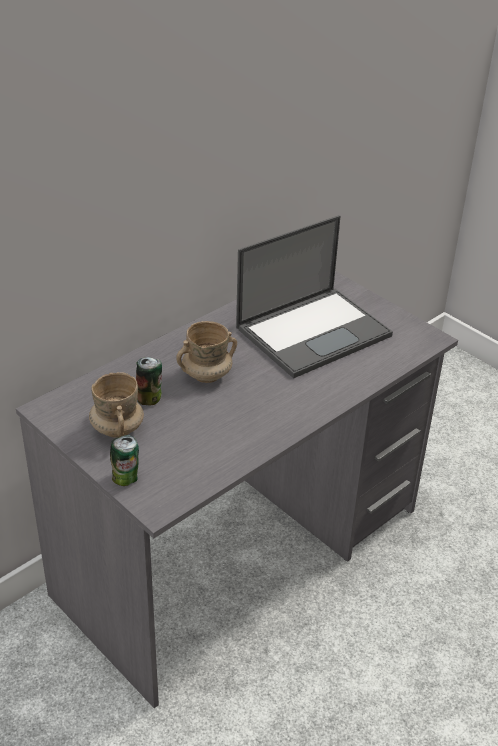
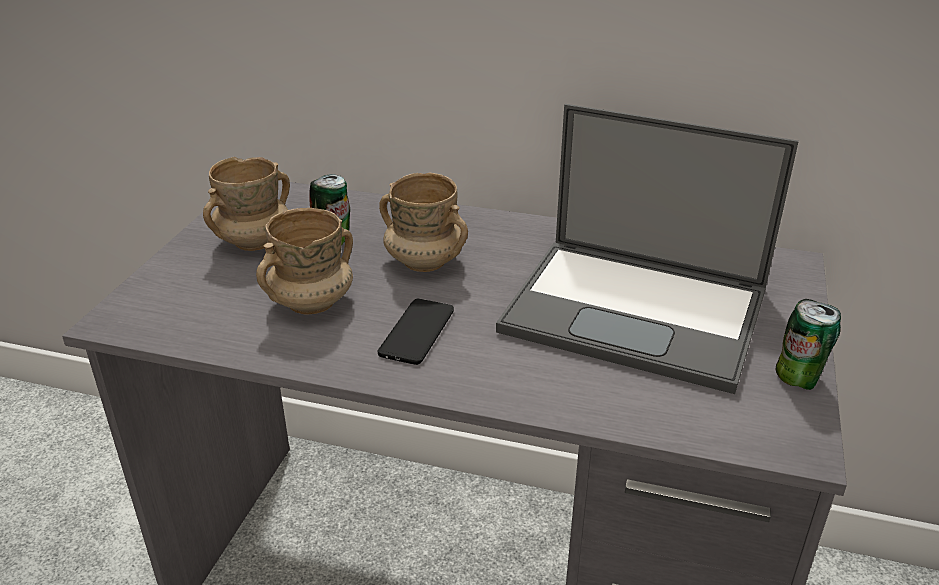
camera: 60 degrees right, 5 degrees down
can [110,435,139,486] -> can moved to [776,299,841,390]
none -> beige mug [256,208,353,314]
none -> phone [378,299,454,365]

